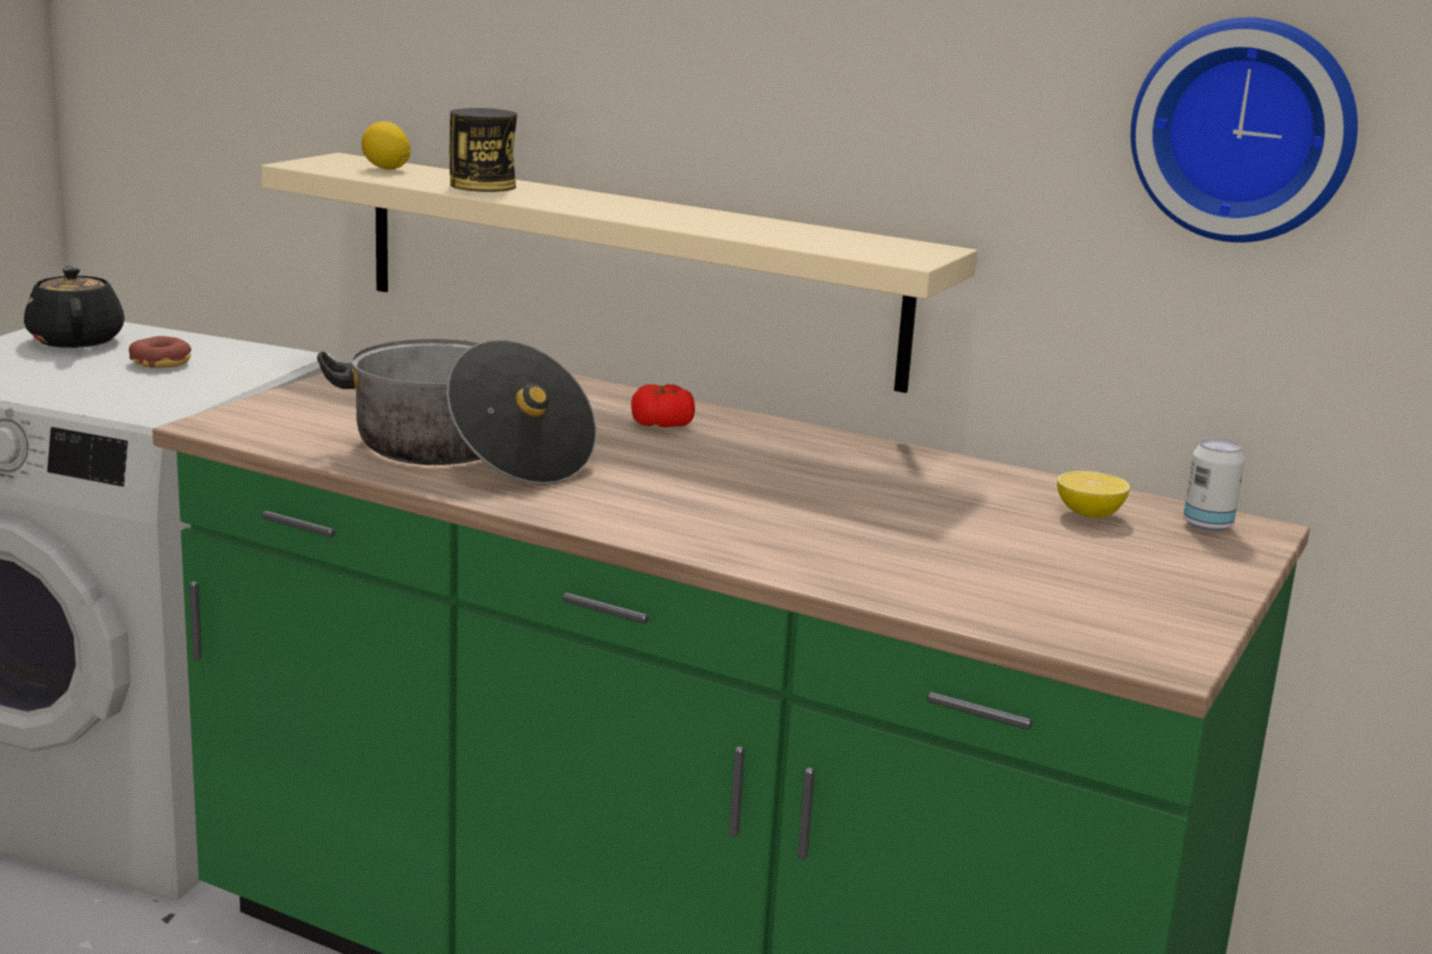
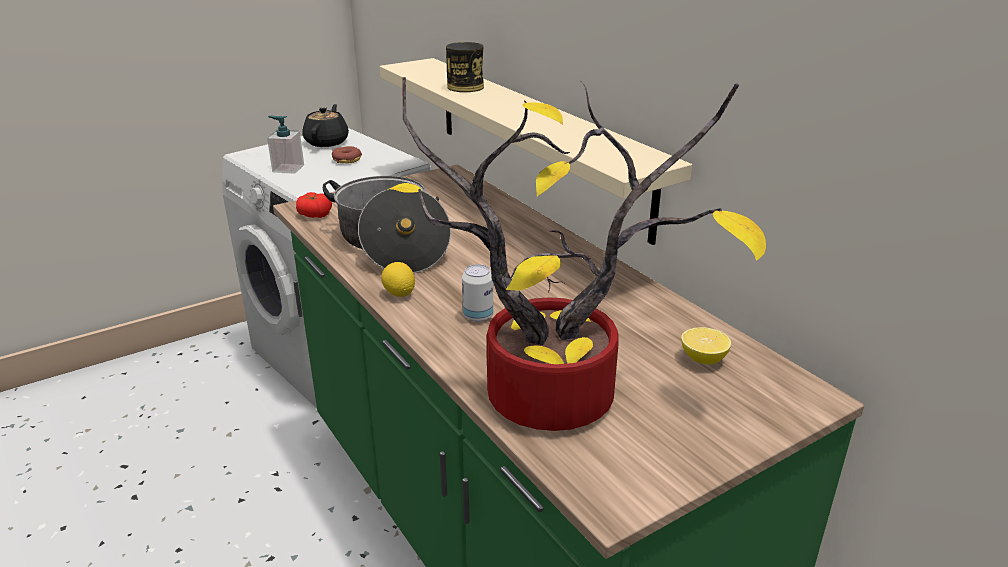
camera: 30 degrees right, 10 degrees up
lemon [362,121,410,169] -> lemon moved to [381,262,415,297]
tomato [631,384,695,427] -> tomato moved to [296,192,332,218]
wall clock [1131,17,1358,243] -> none
can [1183,438,1245,532] -> can moved to [462,264,493,322]
none -> soap dispenser [267,116,304,174]
none -> potted plant [387,77,766,431]

